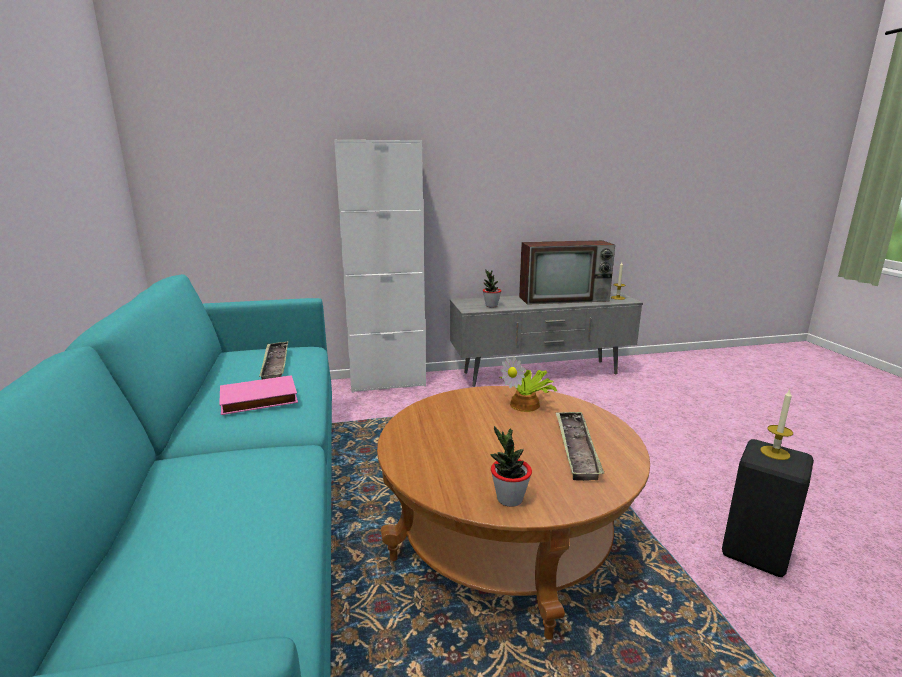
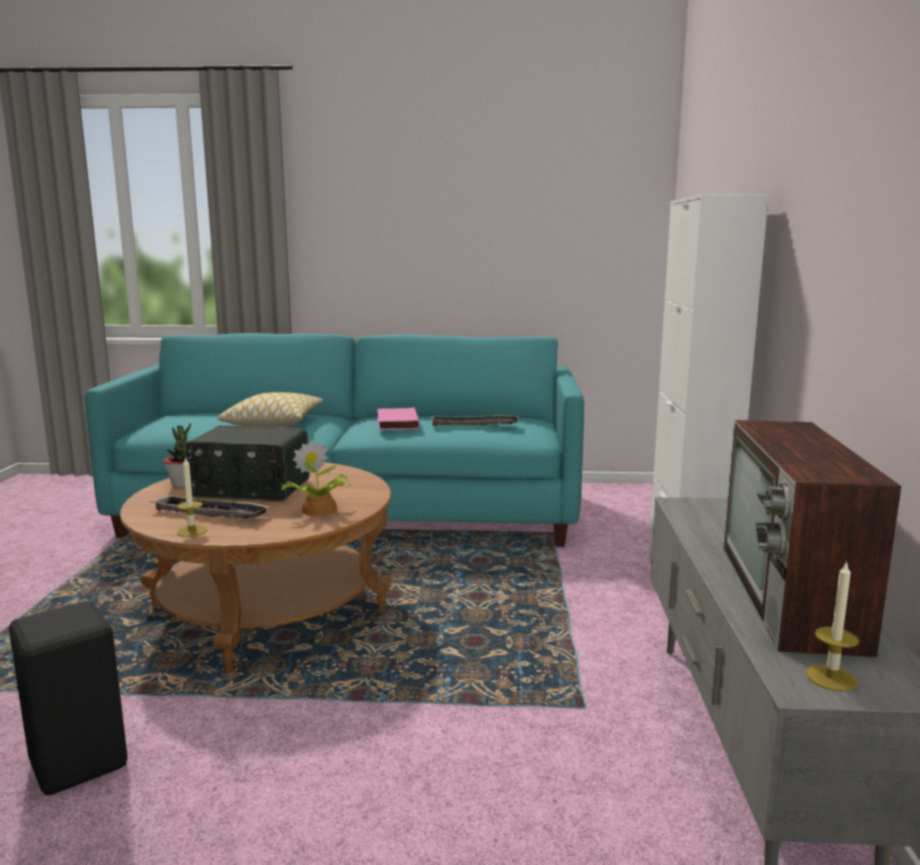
camera: 105 degrees right, 5 degrees down
potted plant [483,270,501,307] -> none
candle [760,390,793,460] -> candle moved to [177,456,207,537]
none -> radio [185,425,309,501]
none -> pillow [217,392,323,427]

